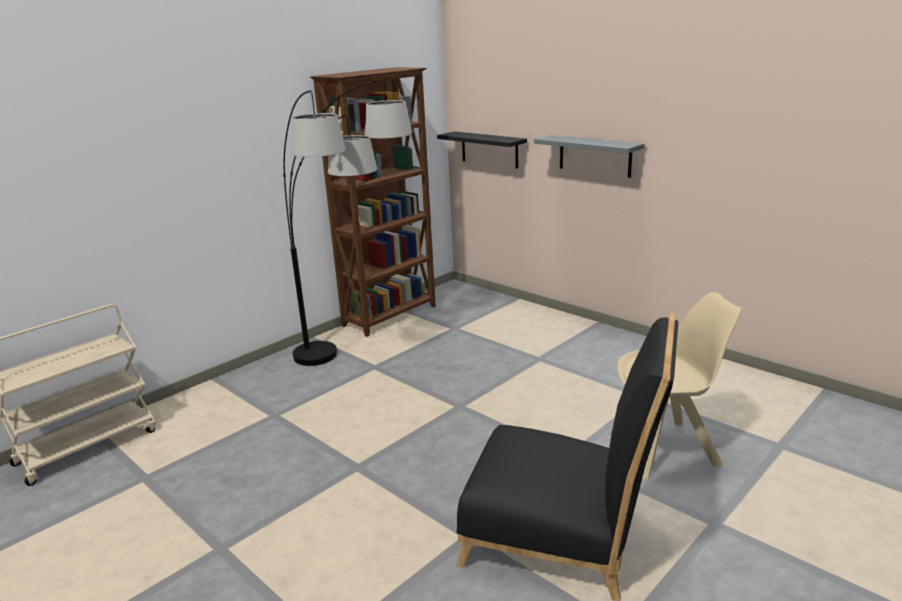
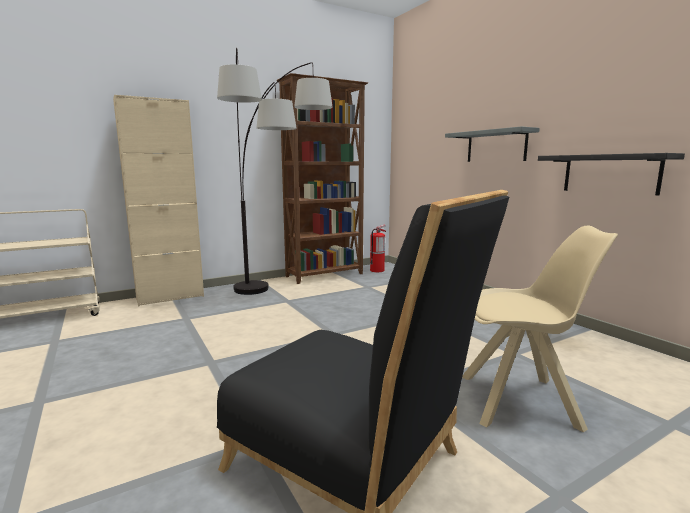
camera: 15 degrees right, 10 degrees down
black shelf [437,131,527,169] -> black shelf moved to [538,153,685,195]
none -> beige cabinet [113,95,204,307]
none -> fire extinguisher [370,225,386,272]

